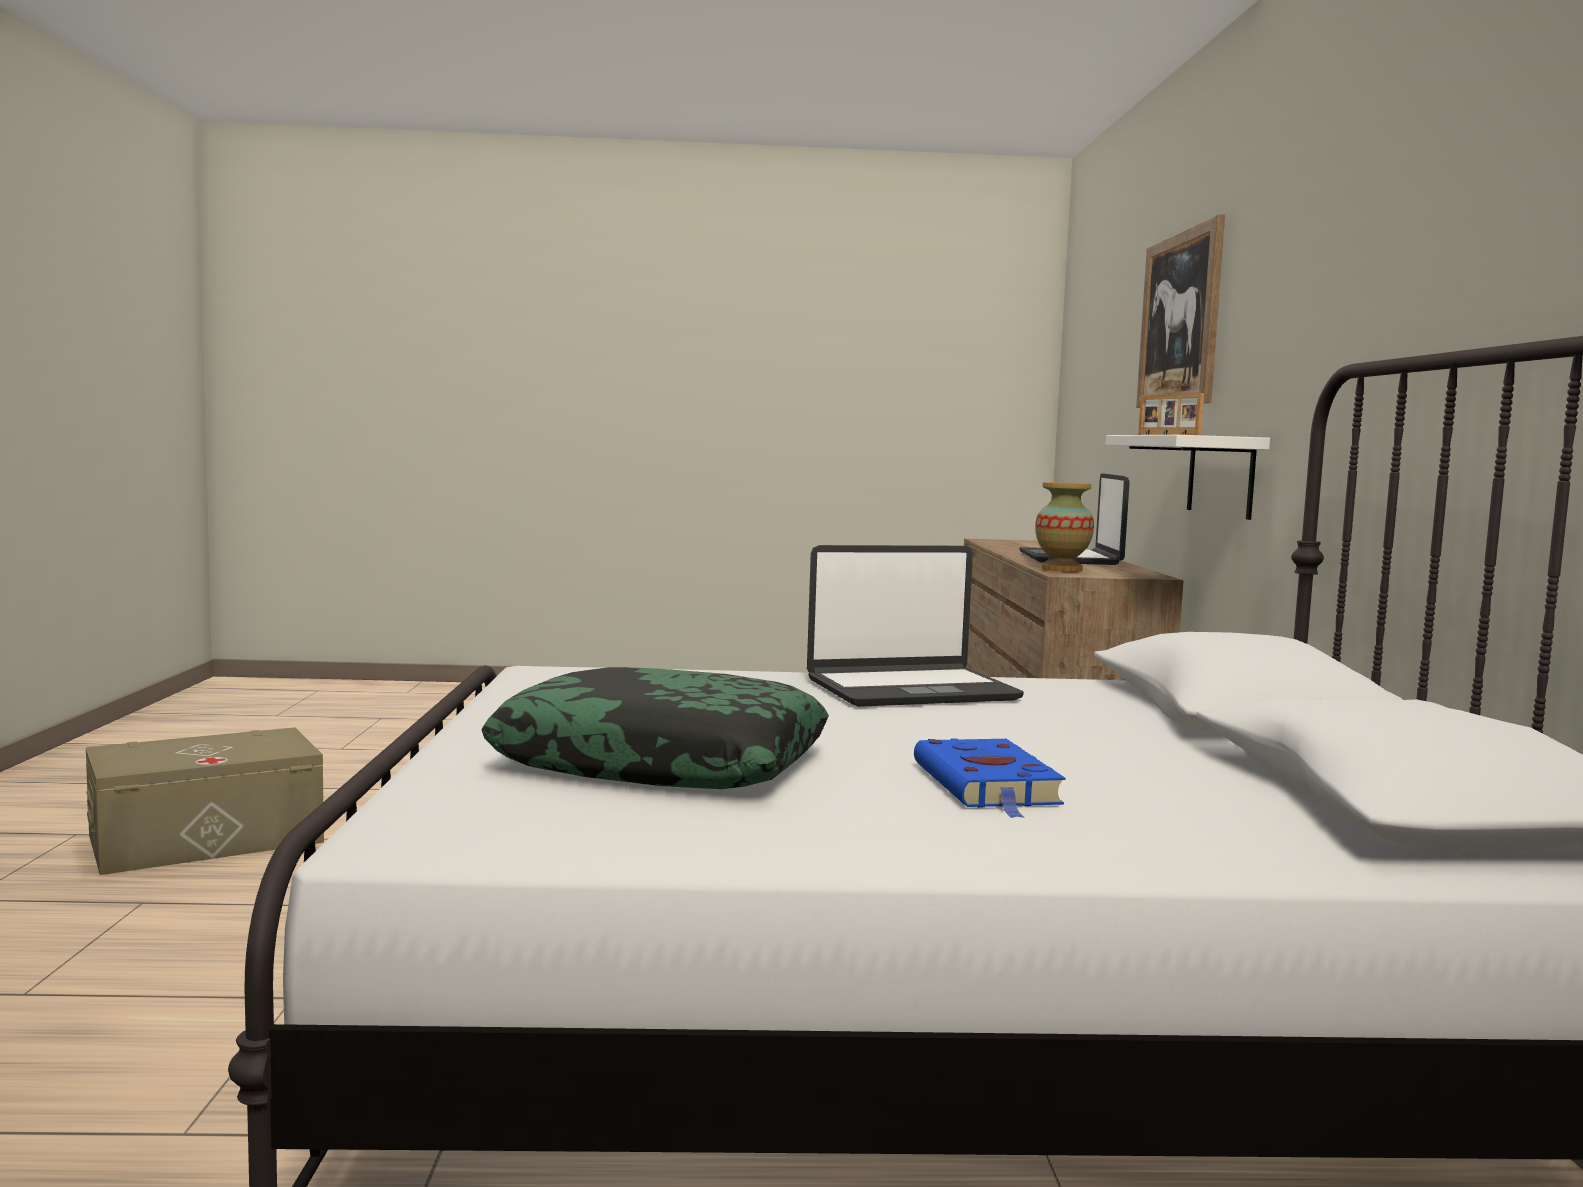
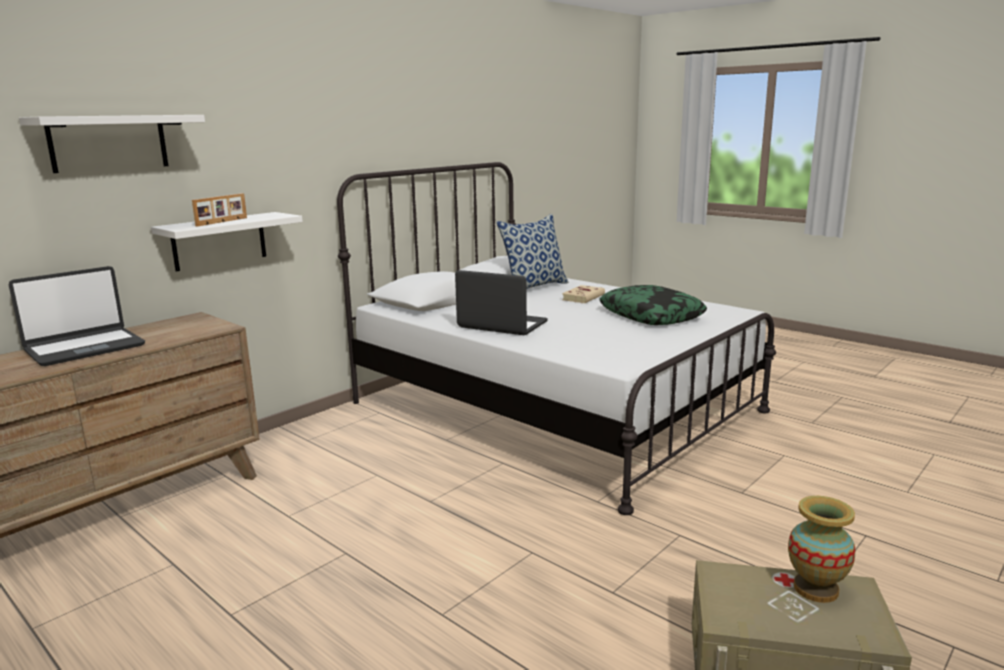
camera: 135 degrees left, 10 degrees up
blue book [914,739,1066,818] -> beige book [562,285,605,303]
vase [1035,482,1094,572] -> vase moved to [788,496,855,603]
picture [1136,214,1225,408] -> white shelf [19,115,205,173]
none -> pillow [497,214,569,289]

